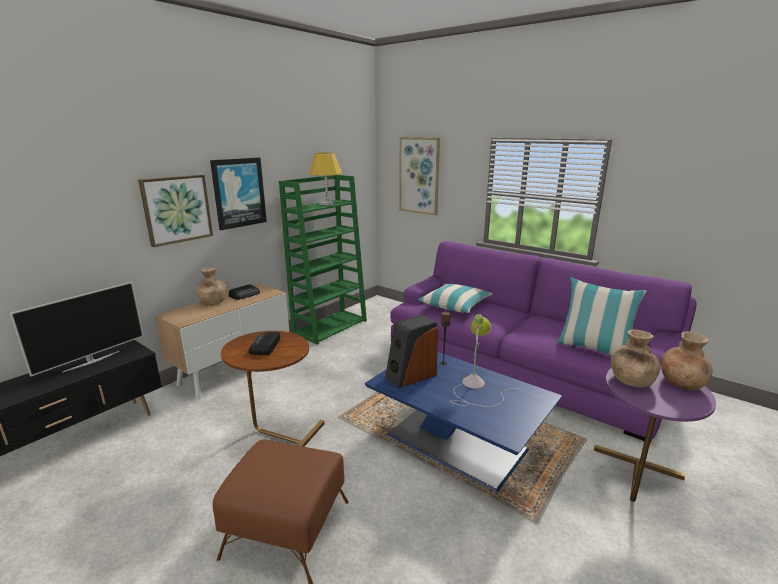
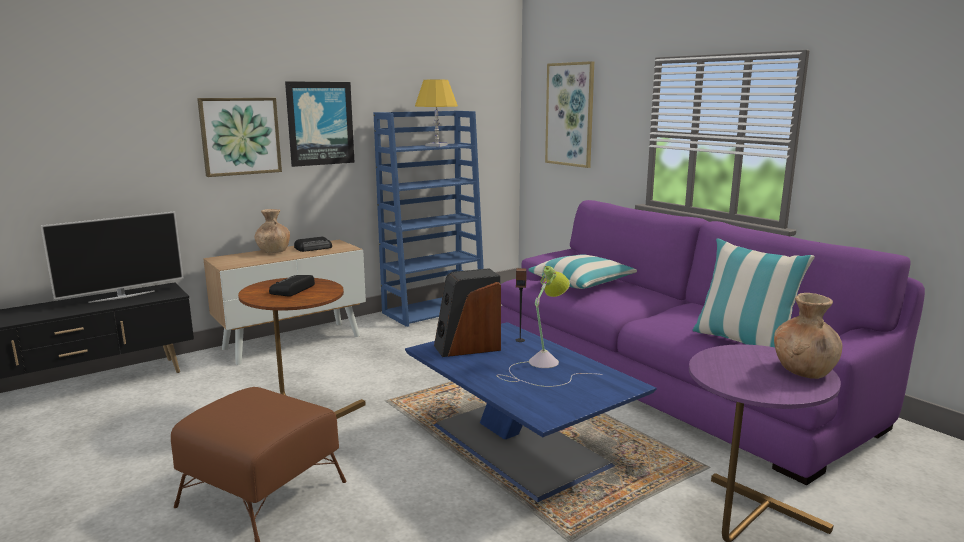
camera: 15 degrees right, 5 degrees down
green bookcase [279,175,367,345] -> blue bookcase [373,111,484,327]
brown vase [611,330,660,387] -> none

